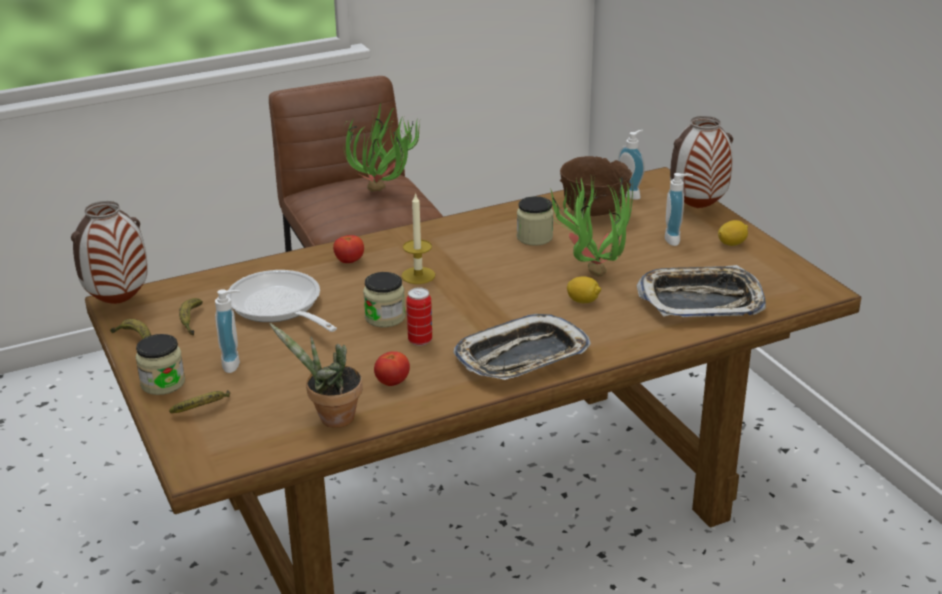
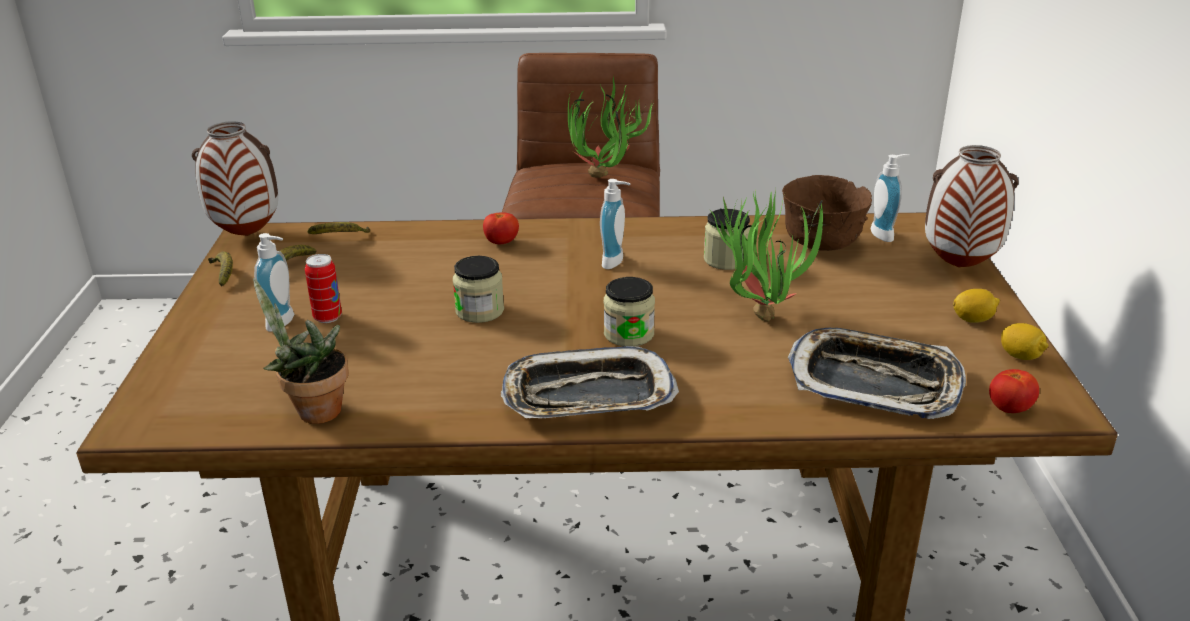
camera: 25 degrees right, 0 degrees up
jar [135,334,185,395] -> jar moved to [604,277,655,347]
banana [169,390,230,413] -> banana moved to [307,222,370,234]
frying pan [226,270,337,332] -> none
tomato [374,351,410,386] -> tomato moved to [989,369,1039,413]
candle [402,193,435,284] -> none
can [406,287,432,346] -> can moved to [305,254,342,323]
lemon [567,276,601,303] -> lemon moved to [1001,323,1049,360]
soap dispenser [665,173,693,246] -> soap dispenser moved to [600,179,631,269]

